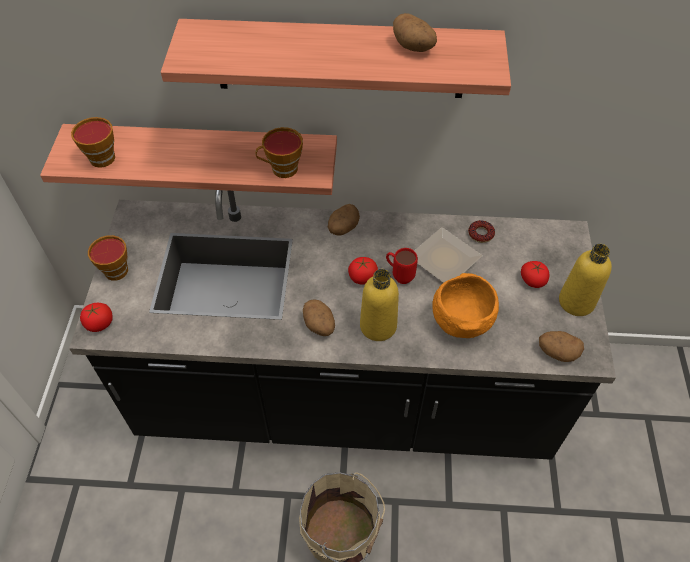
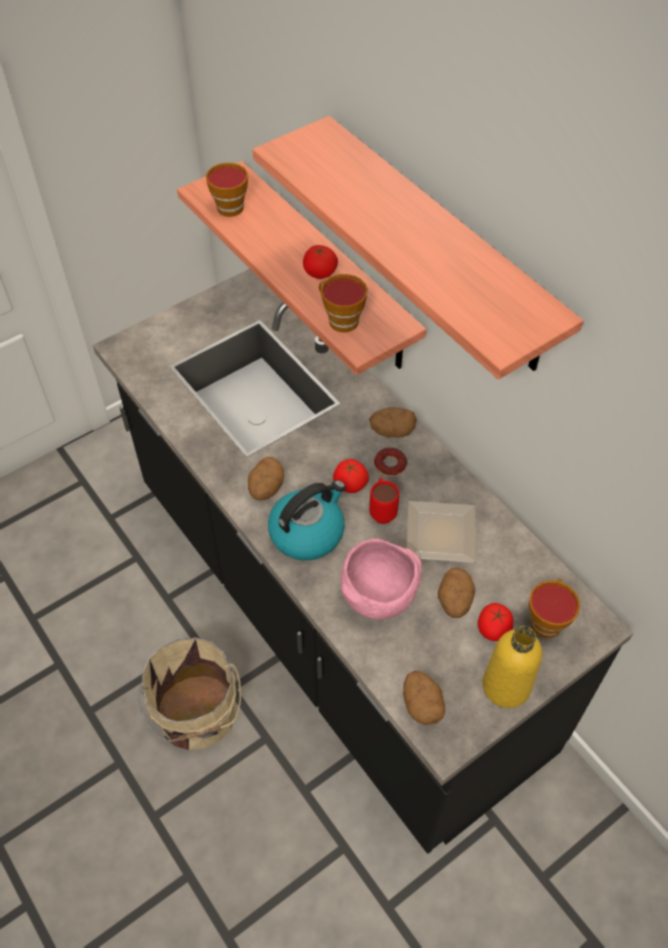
camera: 50 degrees right, 0 degrees up
tomato [80,303,113,332] -> tomato moved to [303,245,338,279]
cup [88,235,128,281] -> cup moved to [529,579,581,638]
yellow bottle [360,269,399,341] -> kettle [268,480,346,561]
potato [393,13,437,52] -> potato moved to [438,568,475,618]
orange bowl [432,273,499,338] -> pink bowl [341,538,422,620]
donut [468,220,495,243] -> donut moved to [374,448,407,476]

